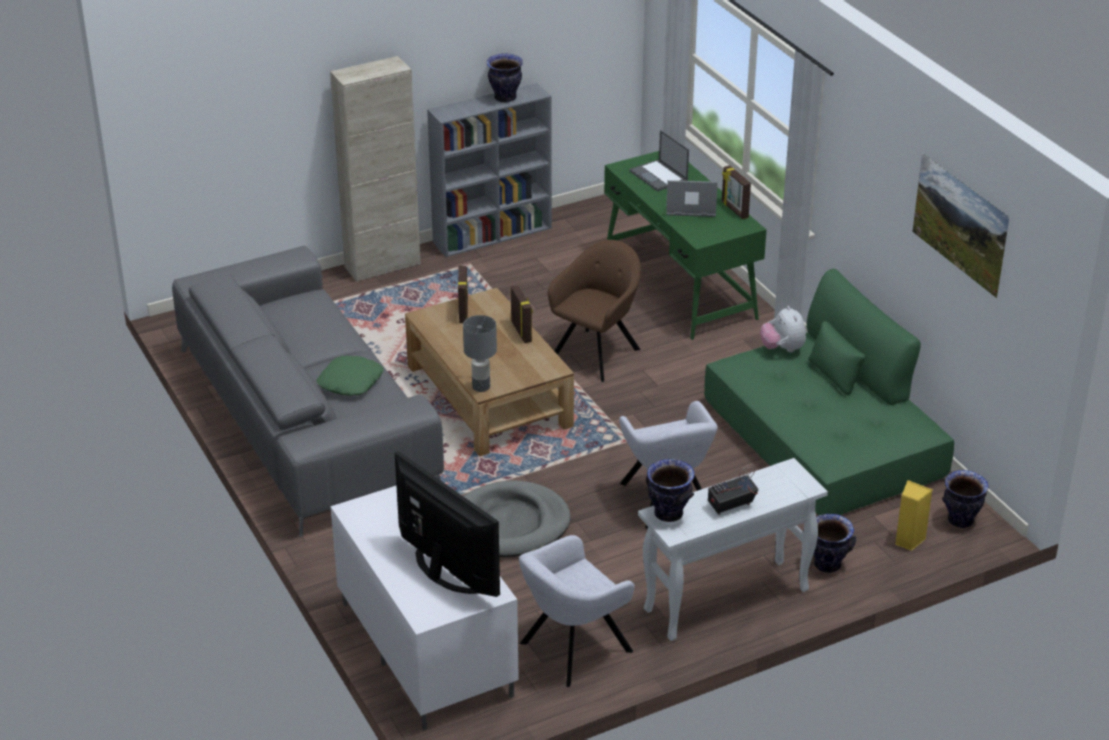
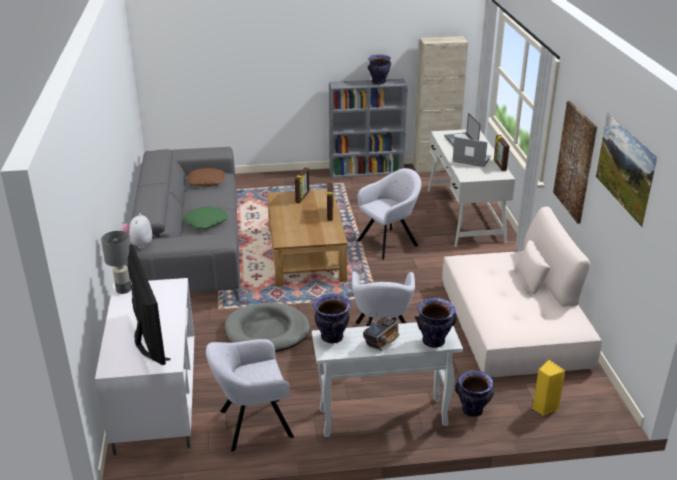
camera: 20 degrees right, 5 degrees down
beige cabinet [330,56,421,282] -> beige cabinet moved to [413,36,468,173]
grey table lamp [463,315,497,392] -> grey table lamp moved to [101,231,131,294]
brown armchair [548,240,641,382] -> grey armchair [357,168,421,260]
green desk [604,151,767,340] -> white desk [428,129,515,247]
green sofa [704,269,954,515] -> beige sofa [442,207,602,378]
radio [708,464,759,515] -> radio turned 135 degrees clockwise [363,311,399,351]
plush toy [760,306,806,353] -> plush toy moved to [120,213,152,249]
vase [942,470,988,528] -> vase moved to [415,298,457,348]
none -> brown pillow [187,168,225,186]
none -> picture [553,101,597,224]

